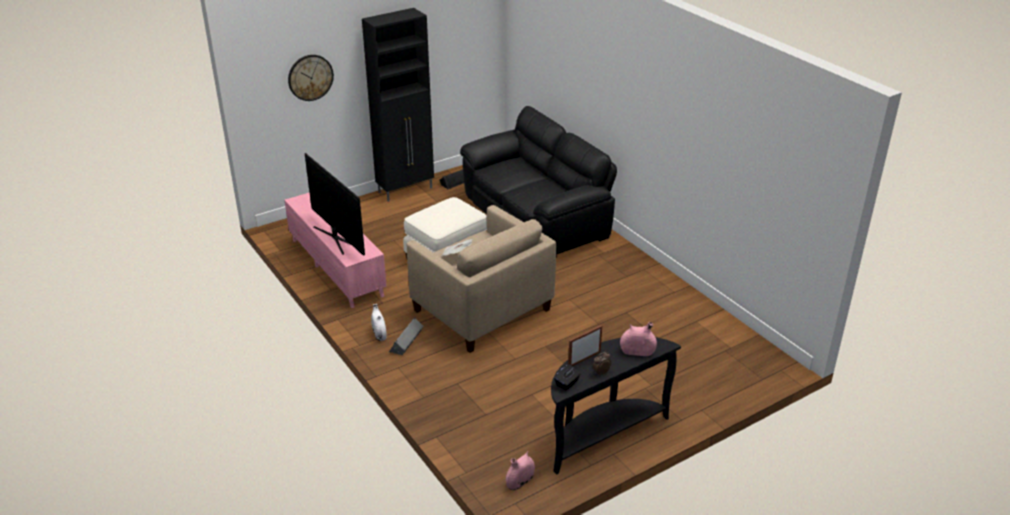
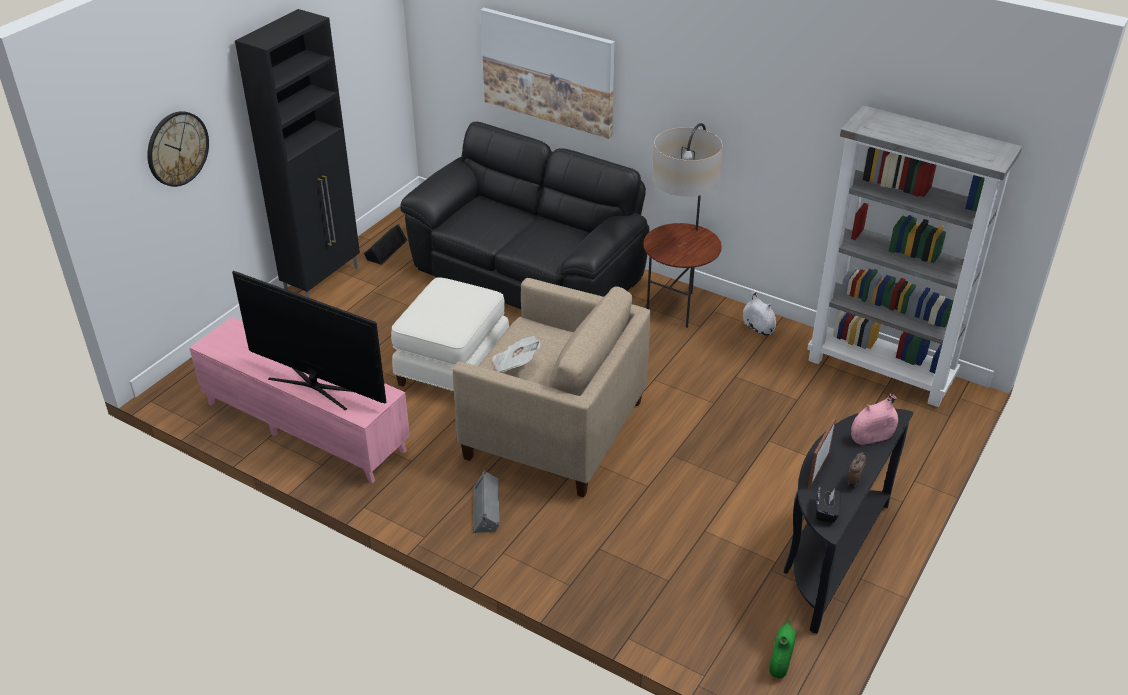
camera: 25 degrees left, 5 degrees up
white vase [371,304,387,341] -> white vase moved to [743,291,776,336]
pink vase [506,451,535,490] -> green vase [769,619,796,678]
none -> picture [480,8,615,139]
none -> floor lamp [643,123,723,328]
none -> grey bookcase [807,105,1022,407]

